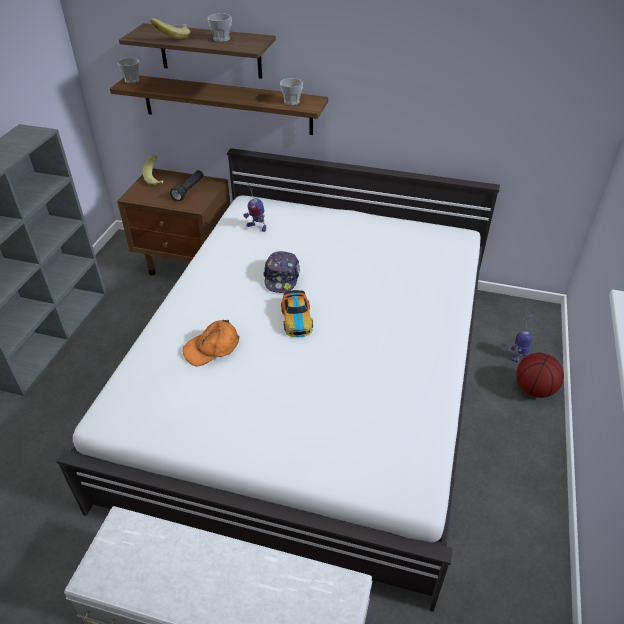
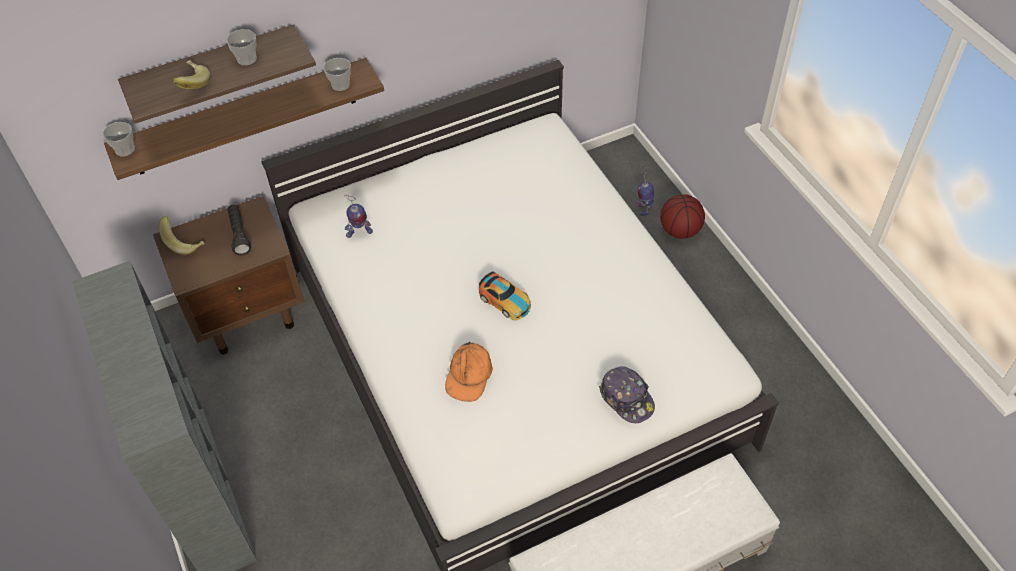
camera: 40 degrees left, 10 degrees up
cap [263,251,300,293] -> cap moved to [599,366,655,423]

